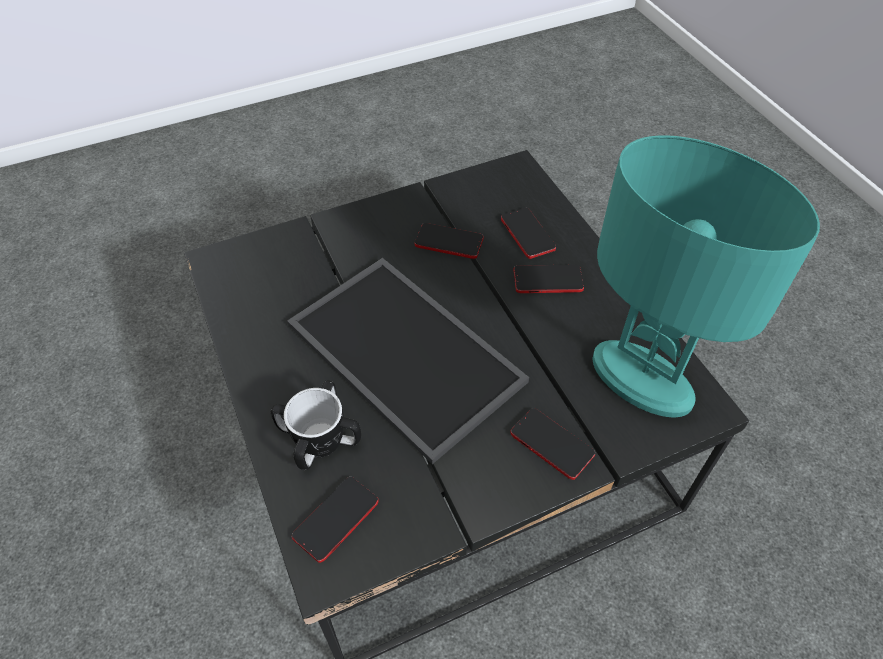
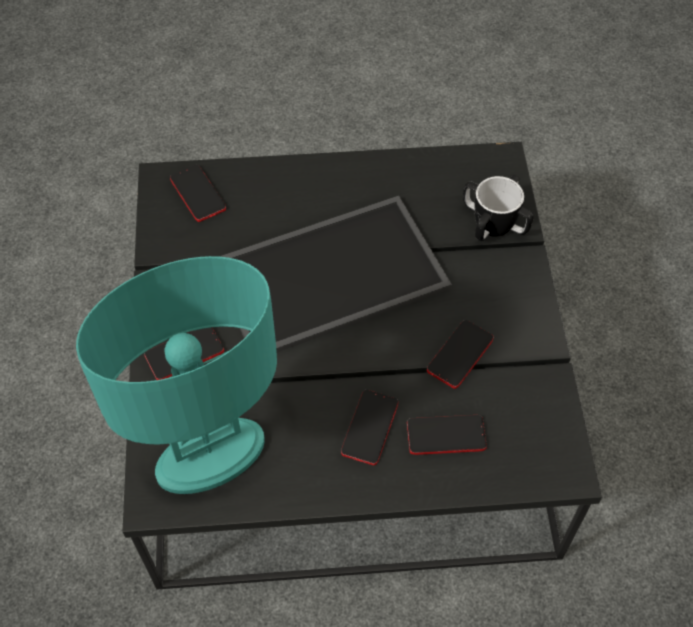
camera: 110 degrees right, 5 degrees up
mug [270,380,361,470] -> mug moved to [463,175,534,241]

